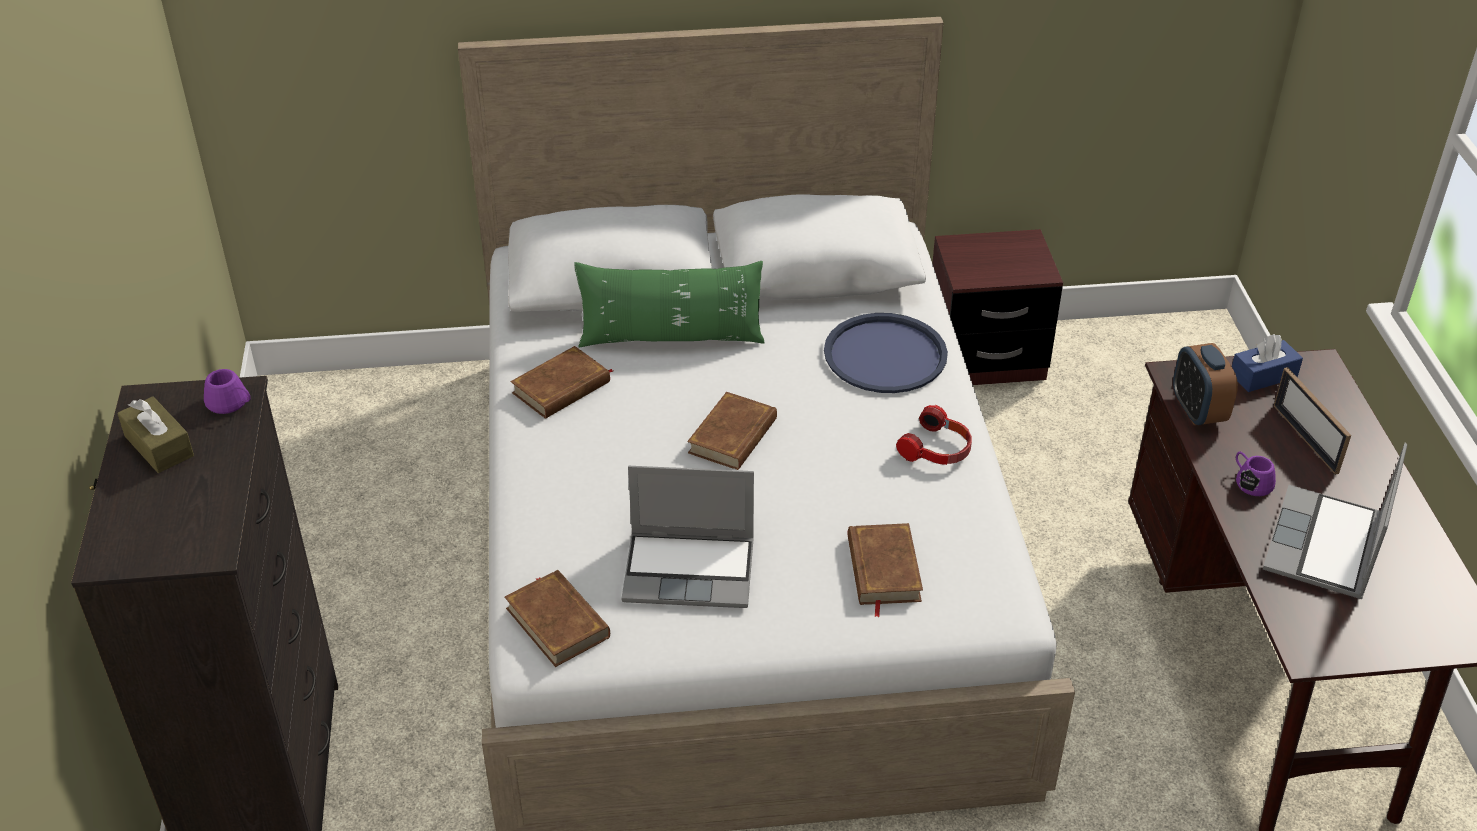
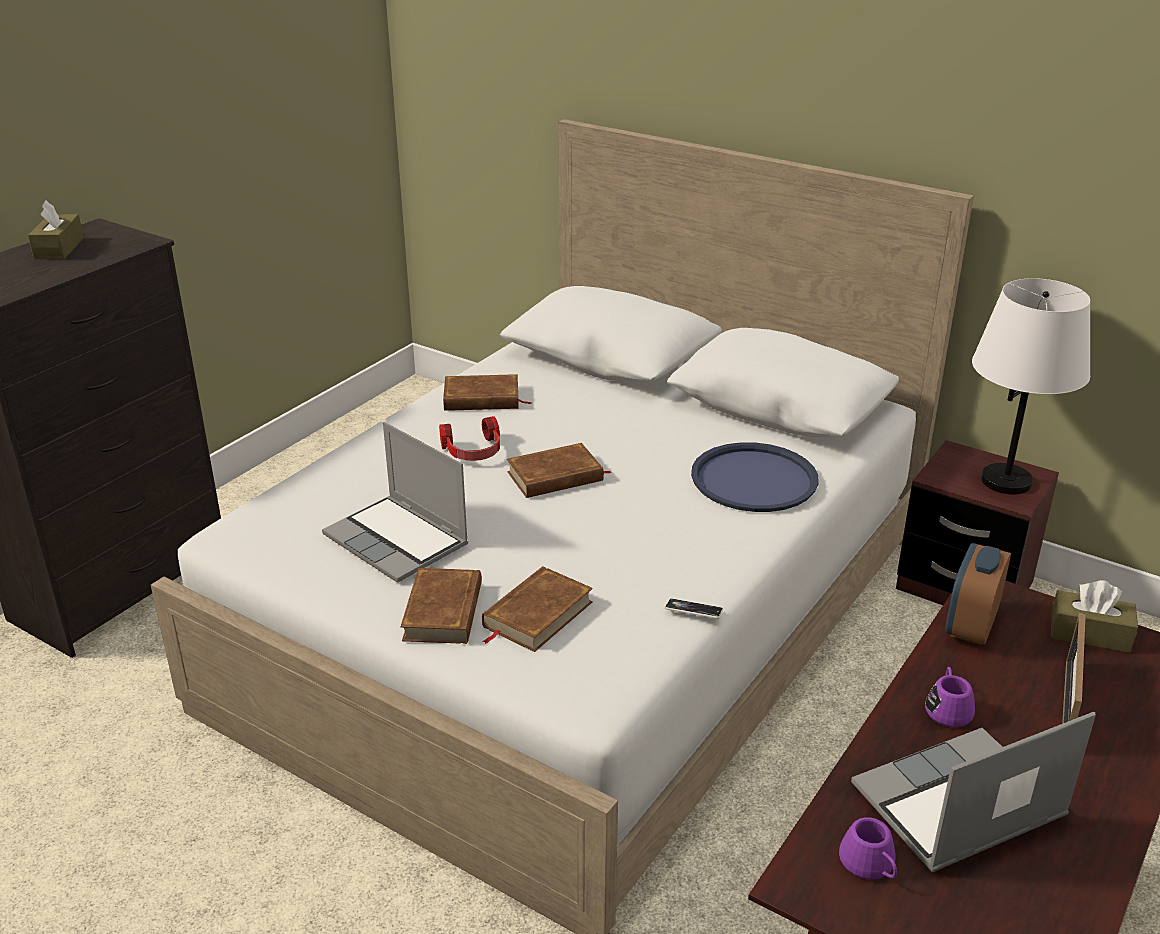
camera: 40 degrees right, 10 degrees down
purple mug [204,369,251,414] -> purple mug moved to [839,817,897,880]
brown book [505,570,610,667] -> brown book moved to [401,568,482,644]
green pillow [574,261,765,347] -> none
headphones [896,405,972,465] -> headphones moved to [439,416,500,461]
blue tissue box [1232,334,1303,392] -> brown tissue box [1051,580,1138,653]
none -> phone [665,598,723,619]
none -> white table lamp [972,278,1090,494]

